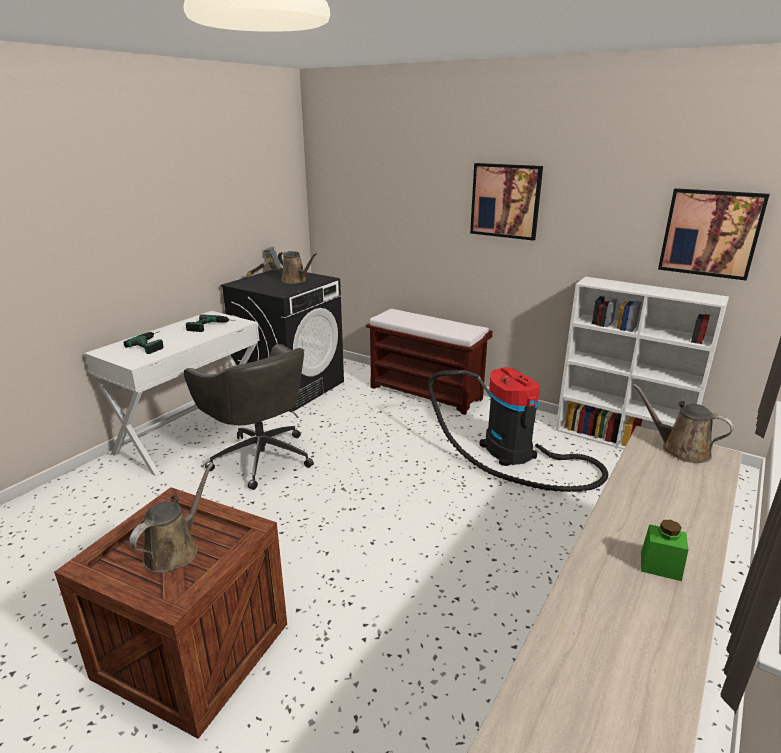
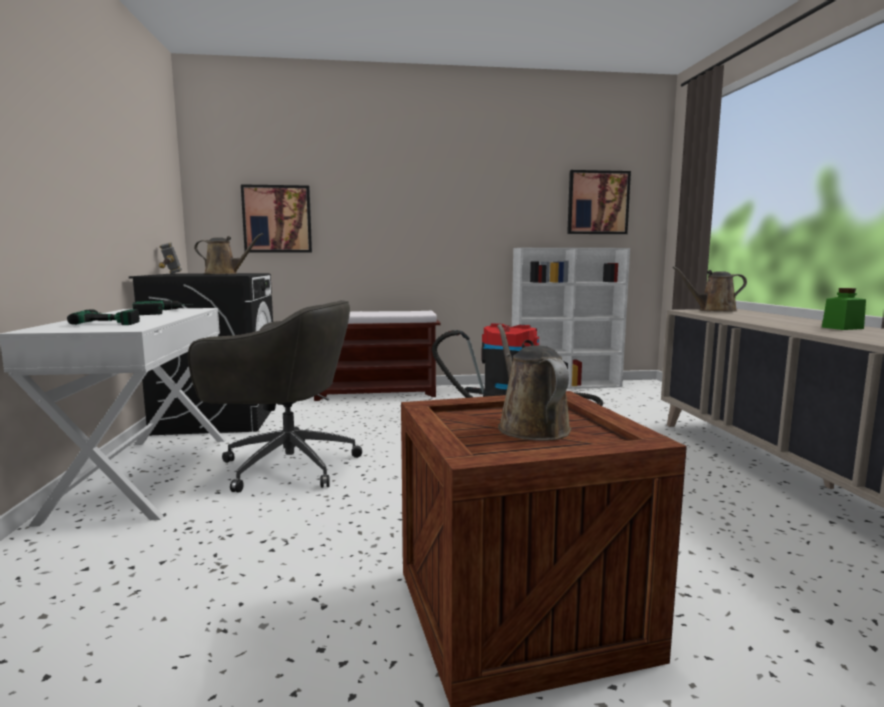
camera: 40 degrees left, 15 degrees down
picture [470,163,543,241] -> picture moved to [241,184,312,253]

